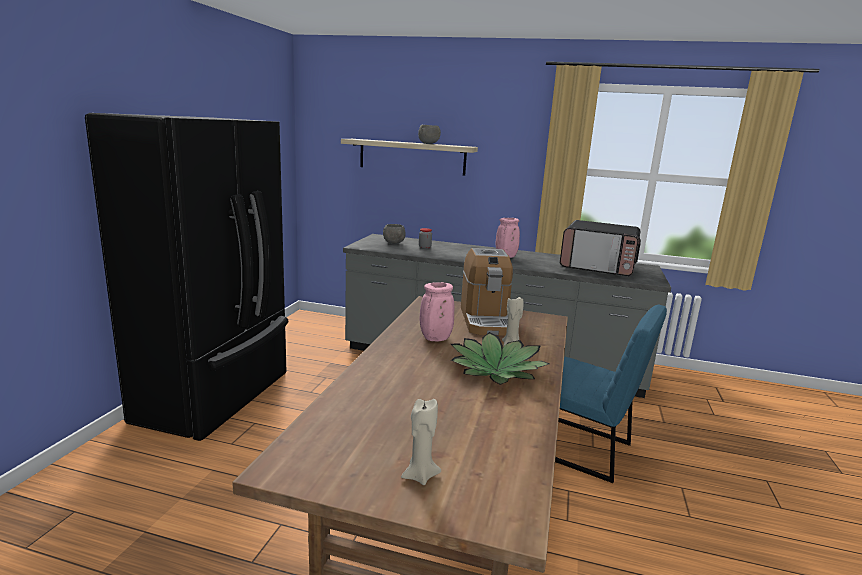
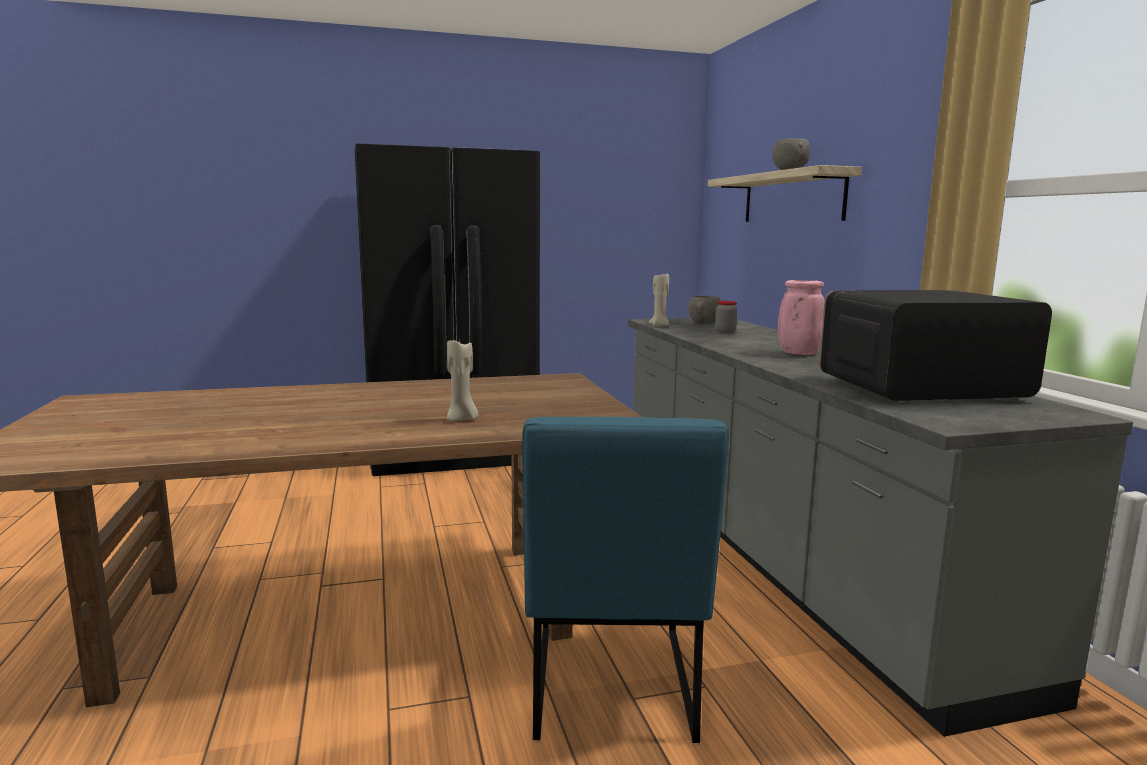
camera: 60 degrees right, 5 degrees down
beige candle [401,399,441,485] -> beige candle moved to [649,274,670,326]
pink vase [420,282,454,341] -> none
potted plant [451,332,550,385] -> none
coffee machine [461,248,513,336] -> none
microwave [560,220,641,276] -> microwave turned 90 degrees clockwise [819,290,1052,403]

